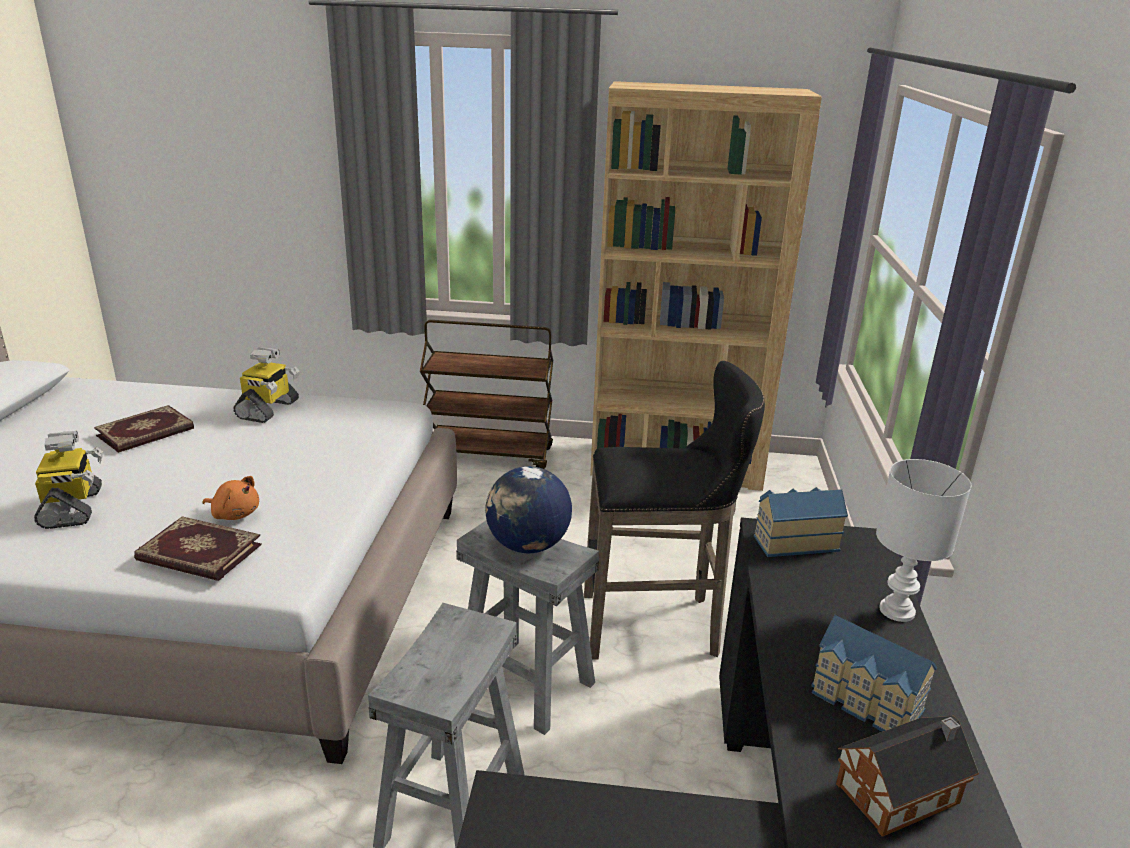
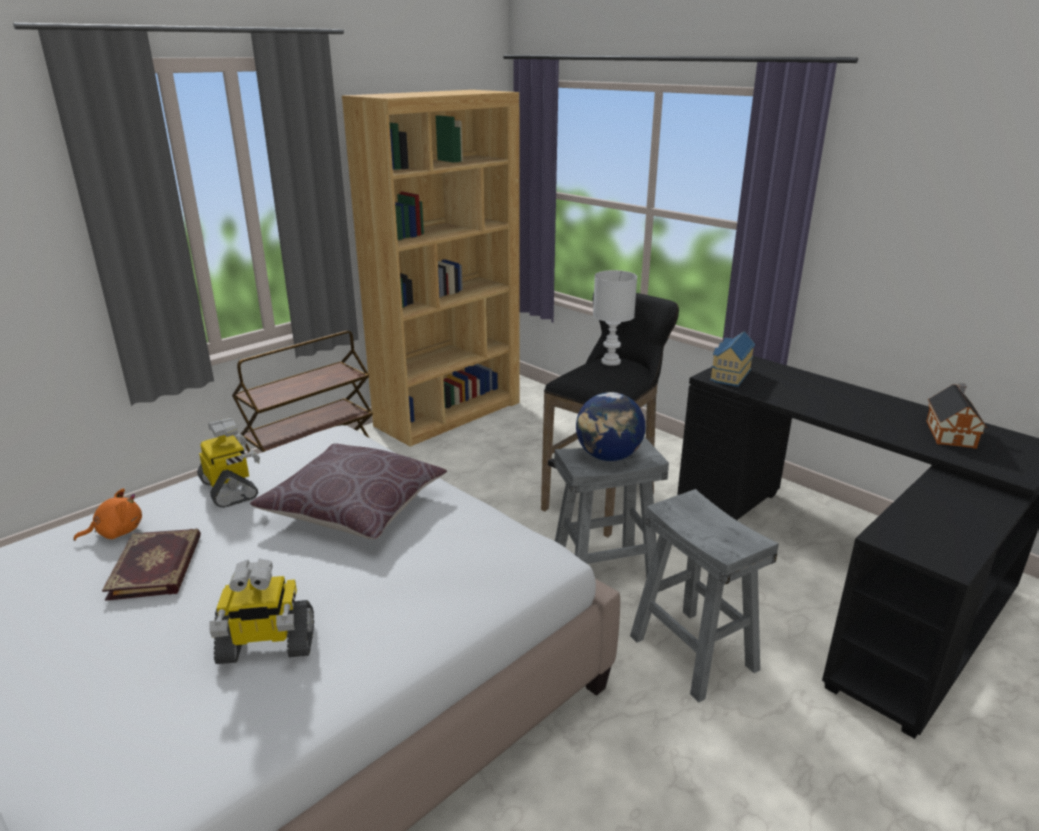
camera: 50 degrees left, 0 degrees up
toy robot [34,431,103,529] -> toy robot turned 150 degrees clockwise [209,559,314,664]
book [134,516,262,581] -> none
orange plush toy [203,476,259,520] -> orange plush toy moved to [73,488,142,541]
toy house [811,615,937,732] -> none
white table lamp [876,459,971,622] -> white table lamp moved to [593,270,637,366]
none -> brown pillow [250,443,447,539]

